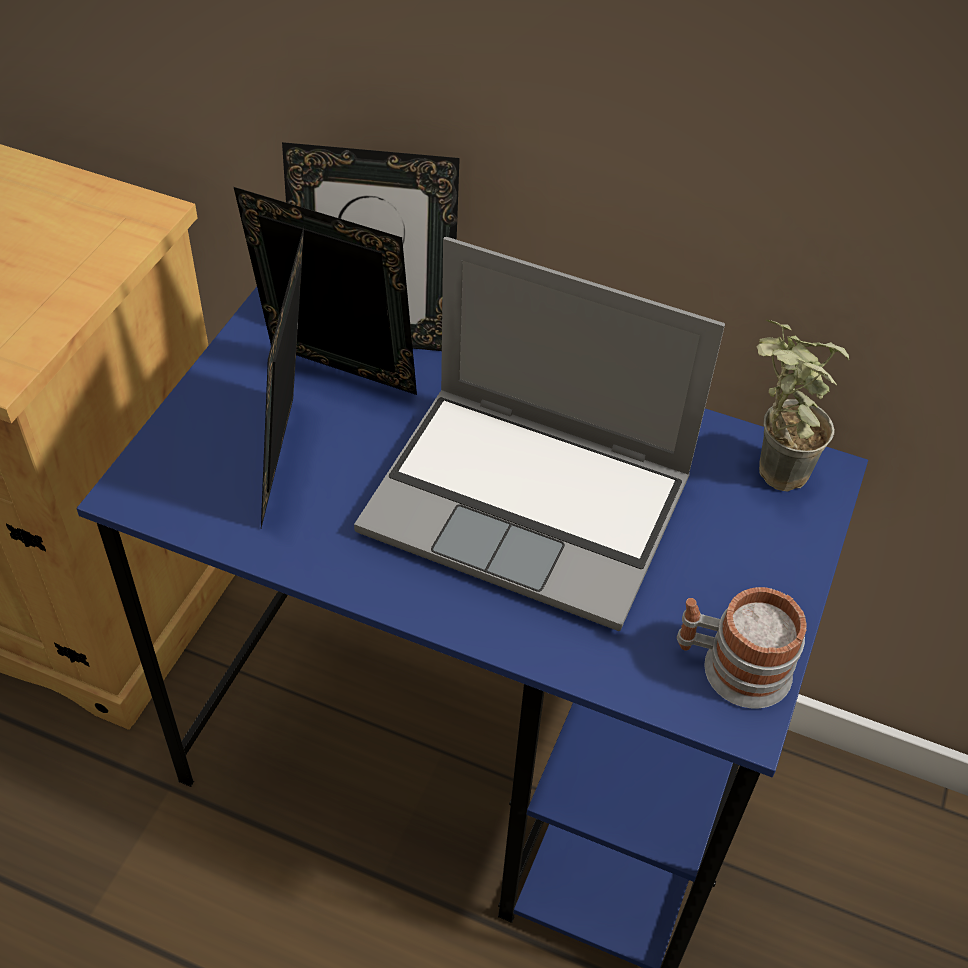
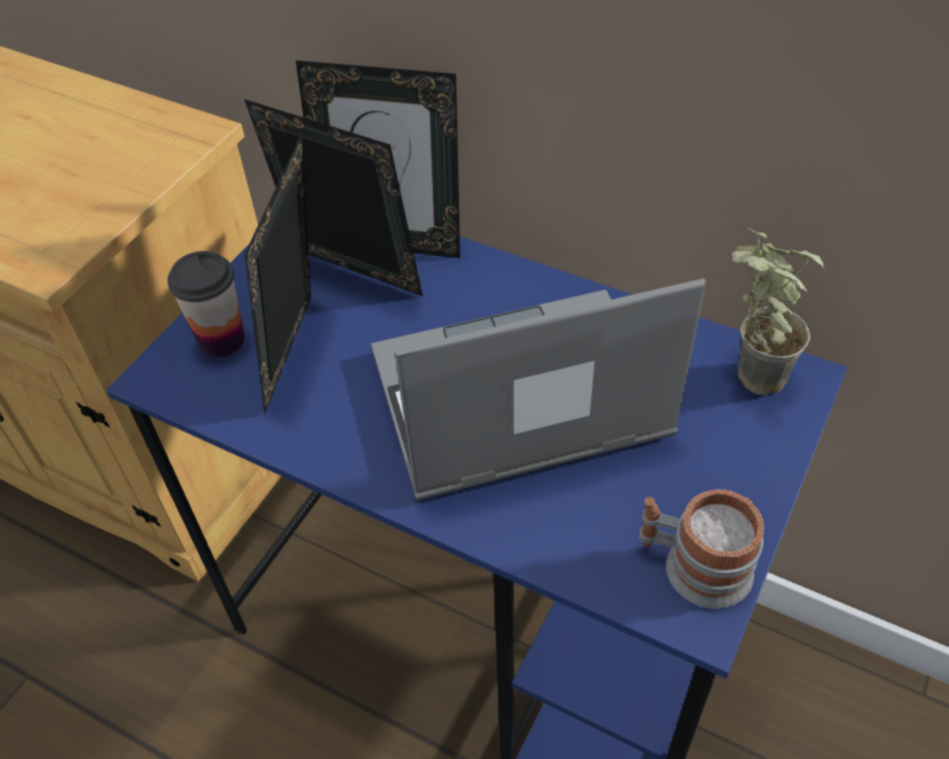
camera: 10 degrees right, 0 degrees up
laptop [354,237,725,631] -> laptop turned 135 degrees clockwise [371,278,706,500]
none -> cup [167,251,245,357]

